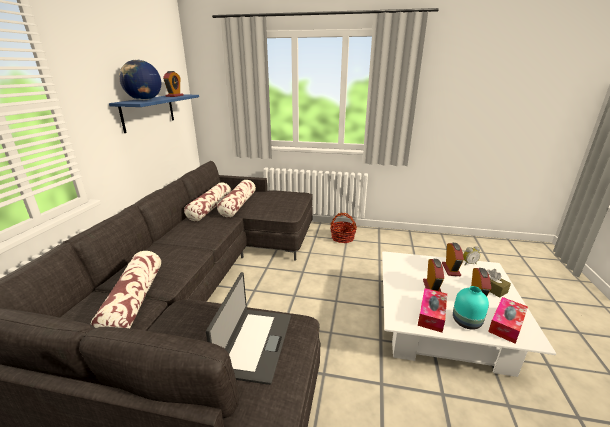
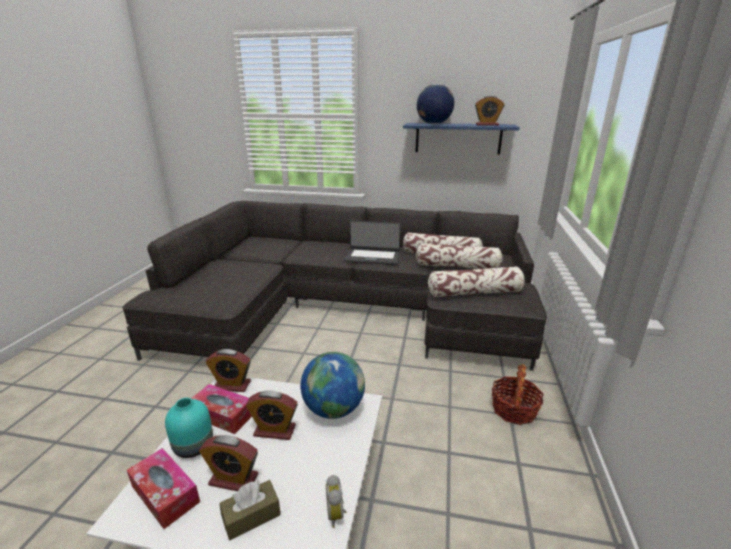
camera: 90 degrees right, 0 degrees up
pillow [91,251,161,328] -> pillow moved to [428,267,525,297]
laptop [206,272,291,385] -> laptop moved to [344,221,401,265]
alarm clock [442,243,464,276] -> alarm clock moved to [205,349,251,392]
none -> globe [300,352,365,419]

